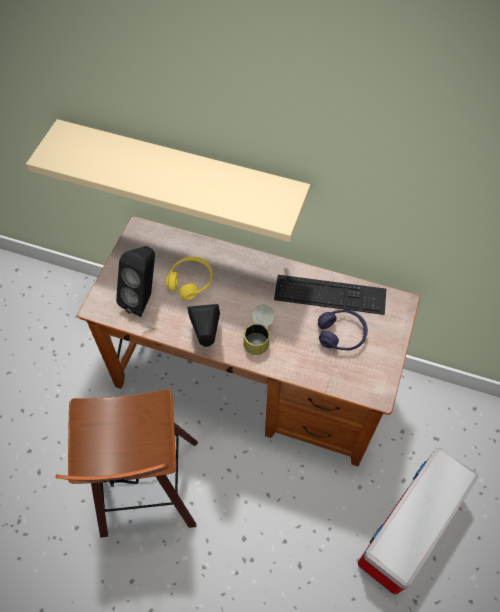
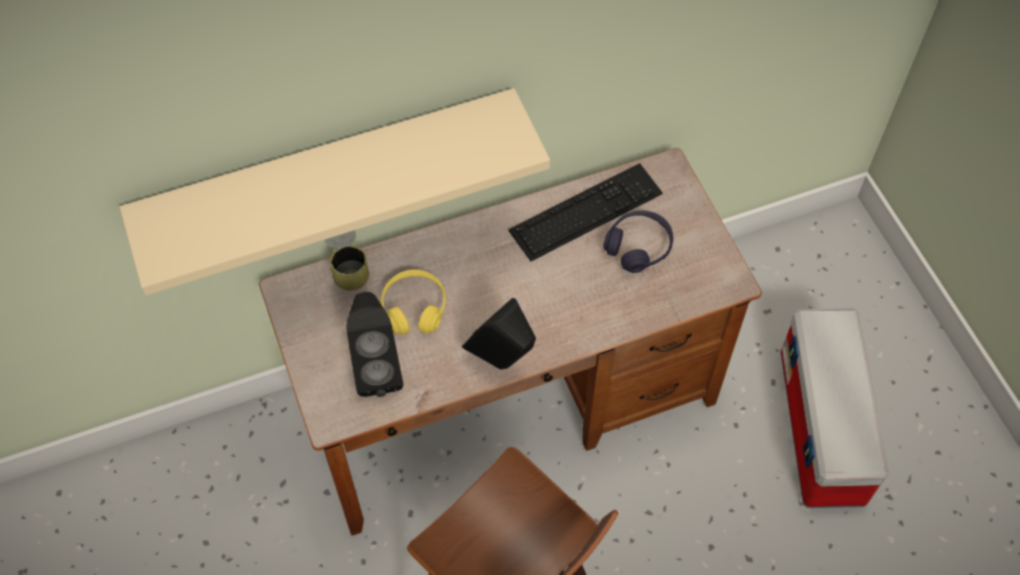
camera: 40 degrees left, 0 degrees up
can [243,304,274,355] -> can moved to [325,230,369,291]

